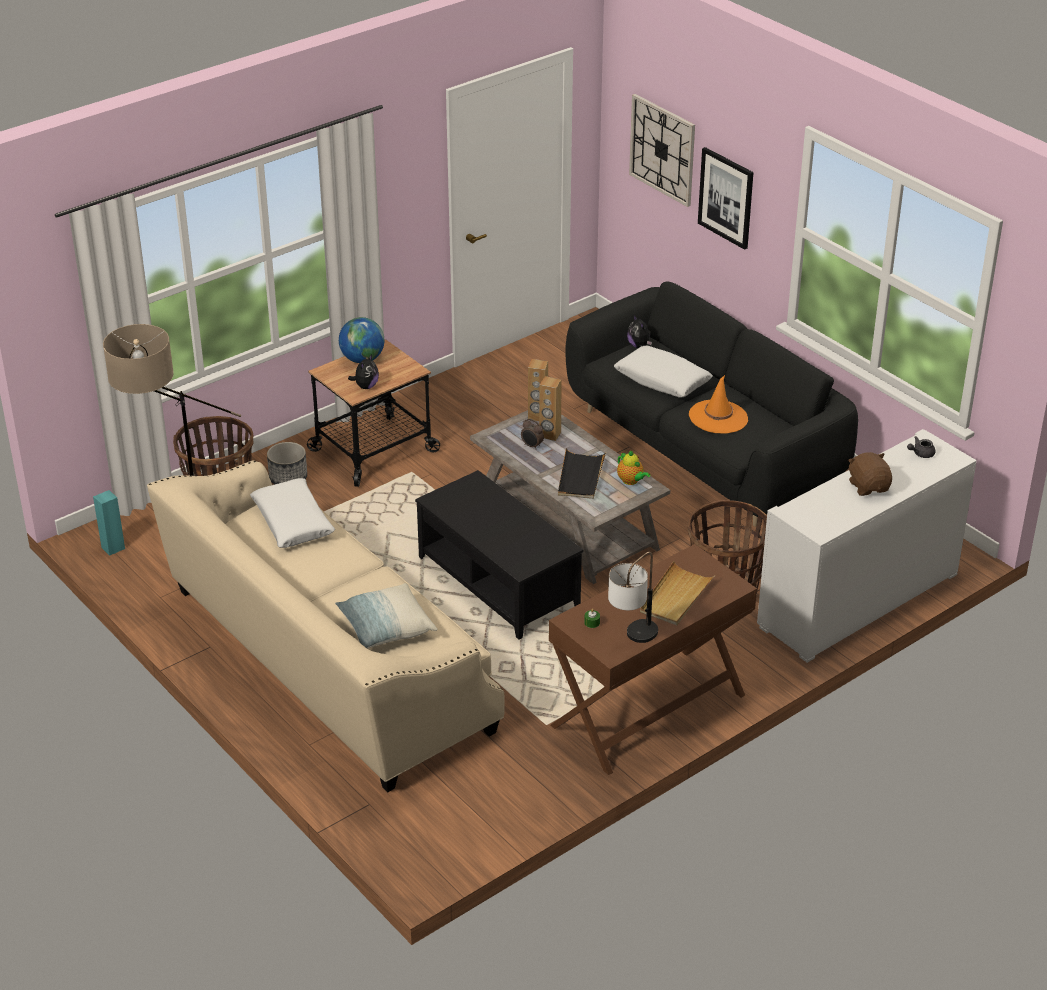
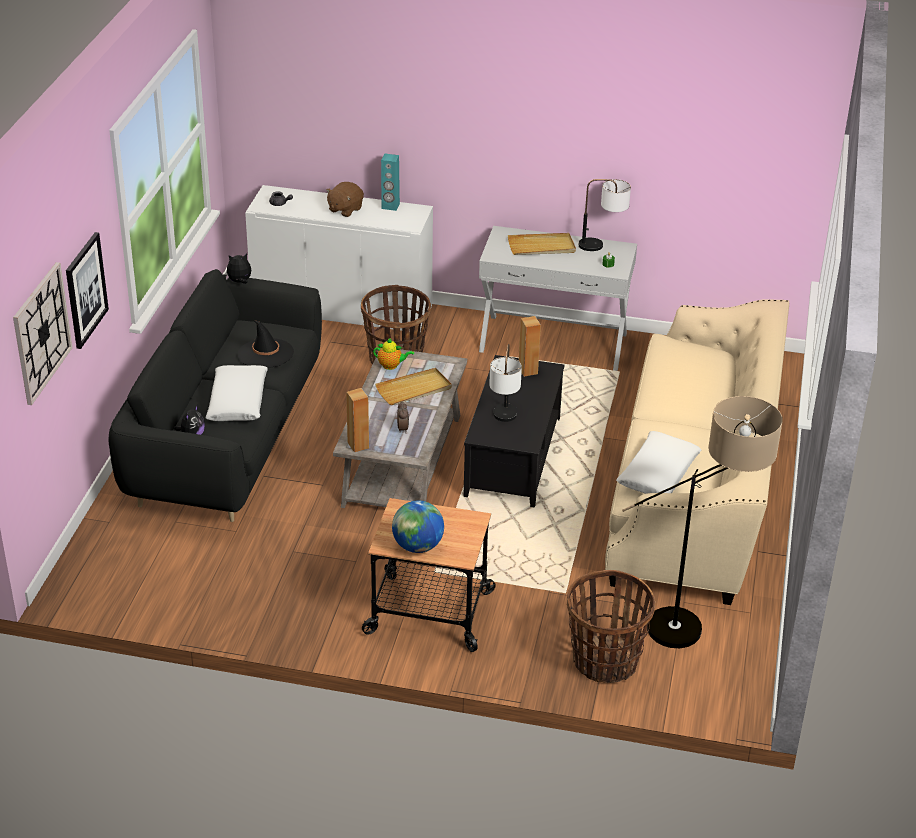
camera: 130 degrees left, 0 degrees up
turquoise speaker [93,490,125,556] -> turquoise speaker moved to [381,154,400,211]
planter [267,442,307,484] -> none
pillow [335,583,437,649] -> none
plush toy [348,354,379,389] -> plush toy moved to [226,254,251,284]
brown speaker [539,376,561,441] -> brown speaker moved to [519,316,541,377]
brown console table [549,544,757,775] -> white console table [479,226,637,371]
black tray [558,448,606,499] -> beige tray [375,368,452,405]
teapot [617,451,650,485] -> teapot turned 90 degrees clockwise [373,338,414,370]
orange hat [689,375,748,434] -> black hat [238,320,294,368]
none -> table lamp [489,344,522,422]

